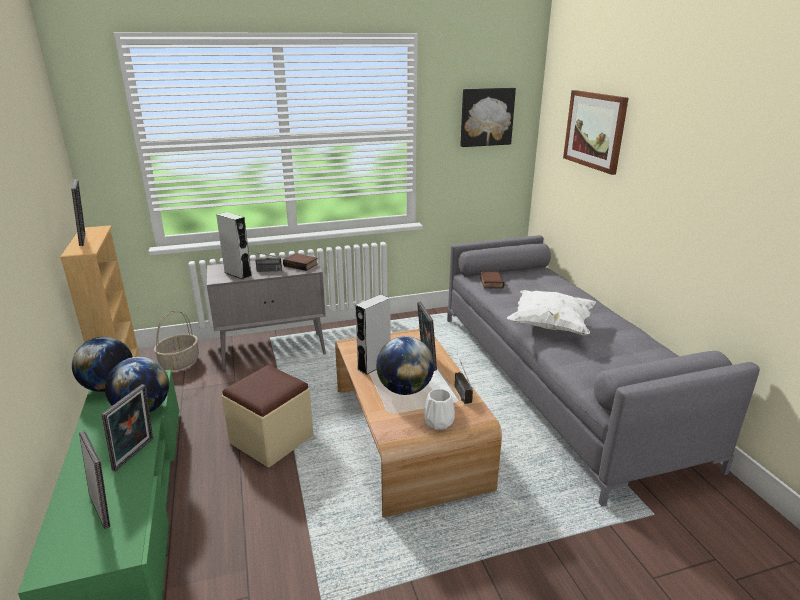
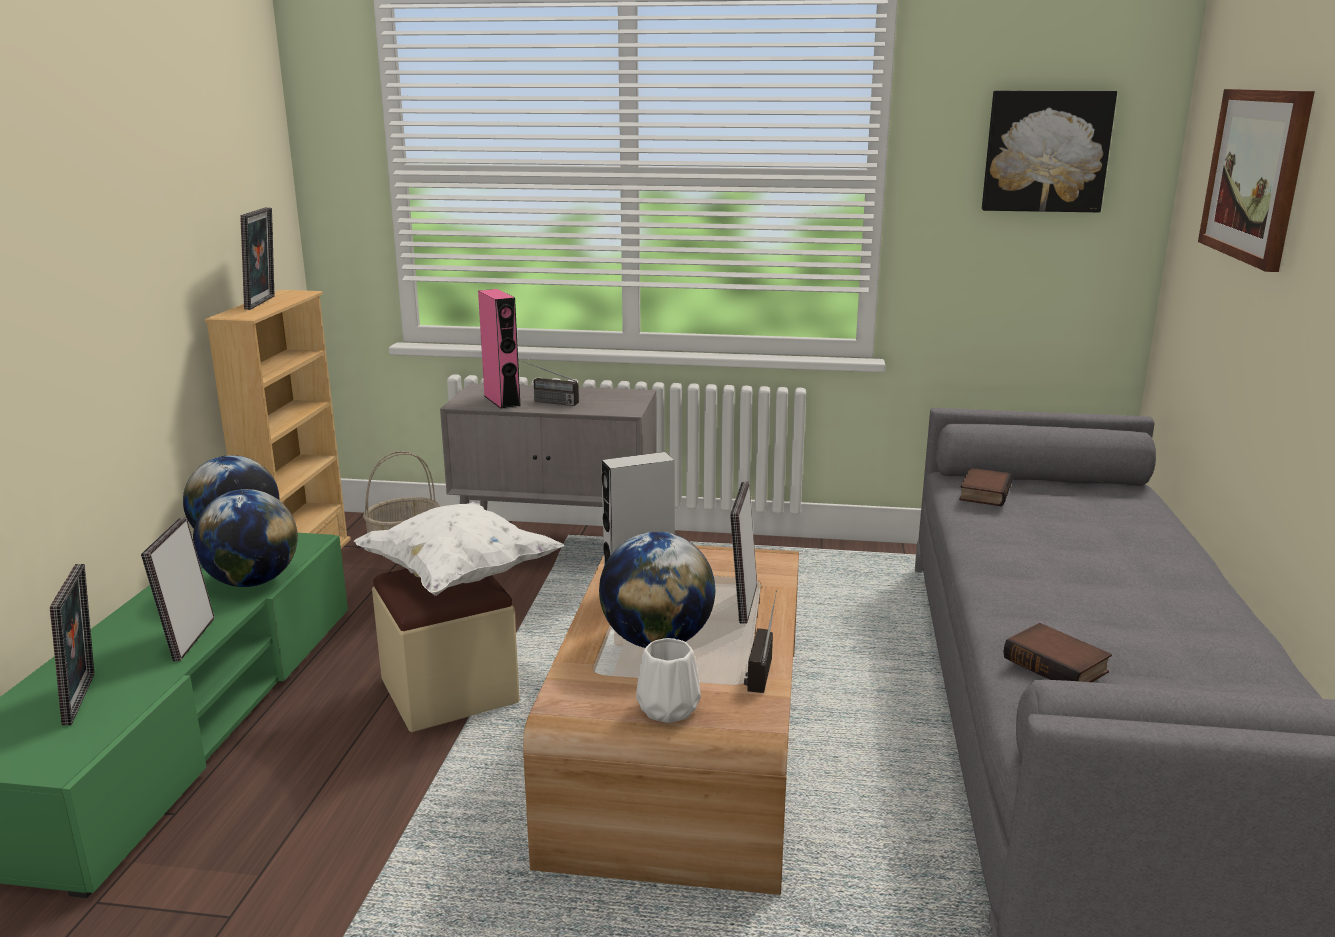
camera: 25 degrees right, 5 degrees down
picture frame [101,384,153,471] -> picture frame turned 135 degrees clockwise [141,517,215,661]
grey speaker [216,212,252,279] -> pink speaker [478,289,521,409]
book [283,253,318,271] -> book moved to [1003,623,1112,682]
white pillow [507,290,596,335] -> white pillow moved to [354,501,564,596]

